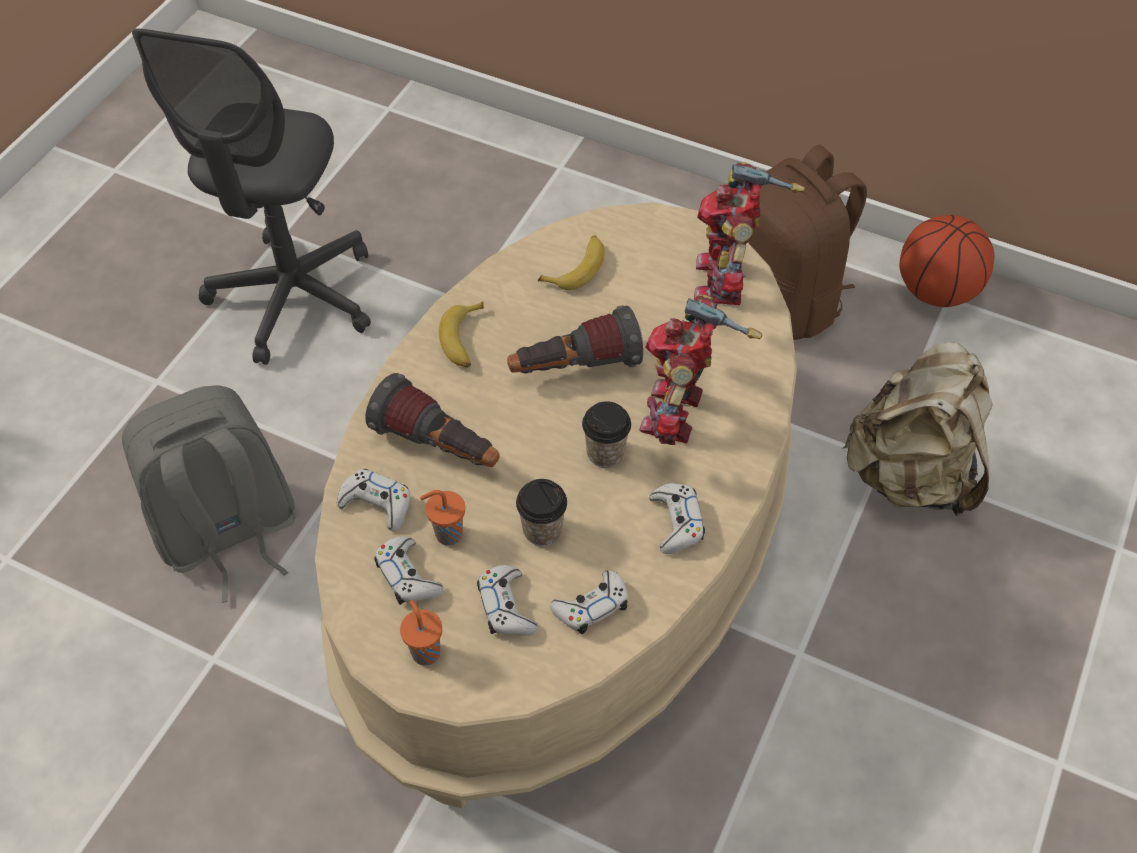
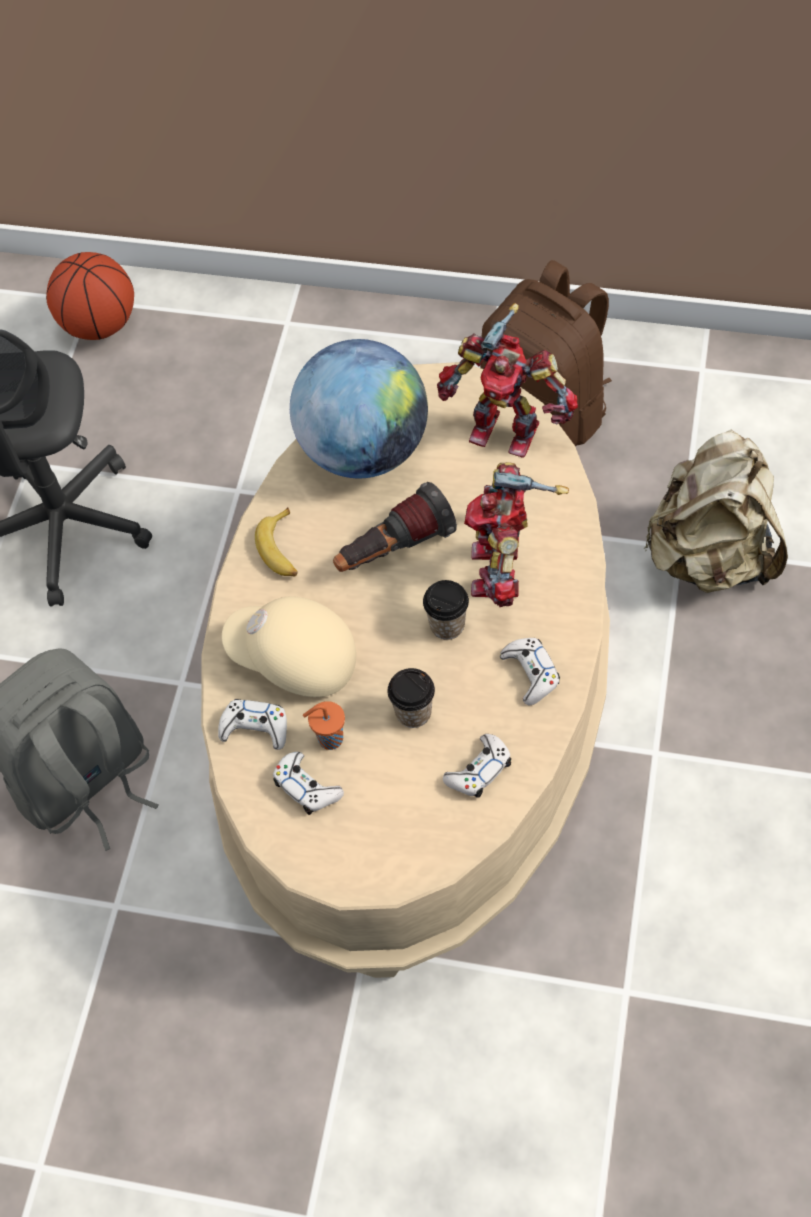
camera: 10 degrees left, 5 degrees up
flashlight [365,373,500,467] -> beige cap [222,596,356,697]
orange cup [400,600,442,666] -> none
white game controller [477,565,538,636] -> none
banana [538,235,605,290] -> globe [290,339,428,478]
toy robot [694,162,805,305] -> toy robot turned 60 degrees counterclockwise [437,303,578,458]
basketball [900,215,994,307] -> basketball moved to [46,252,134,340]

